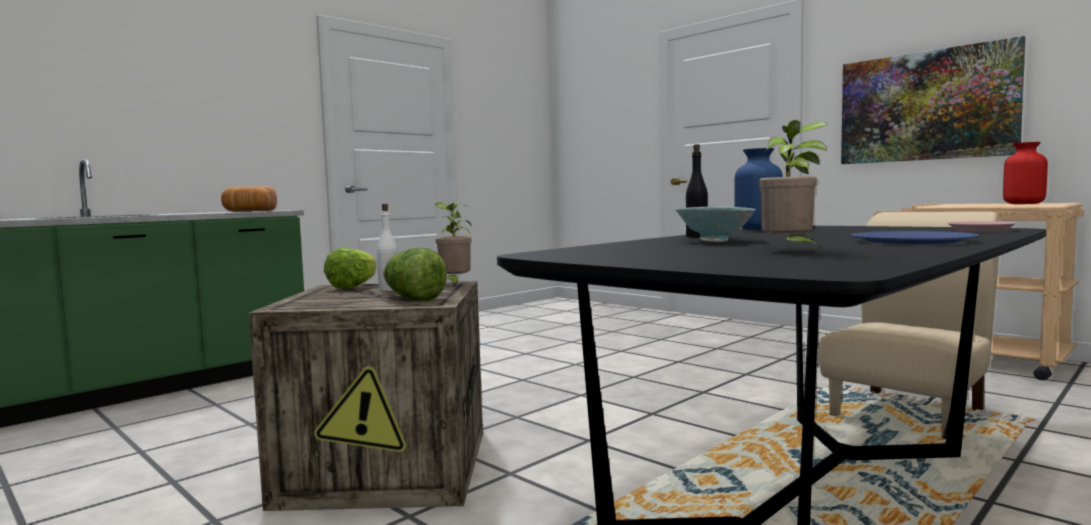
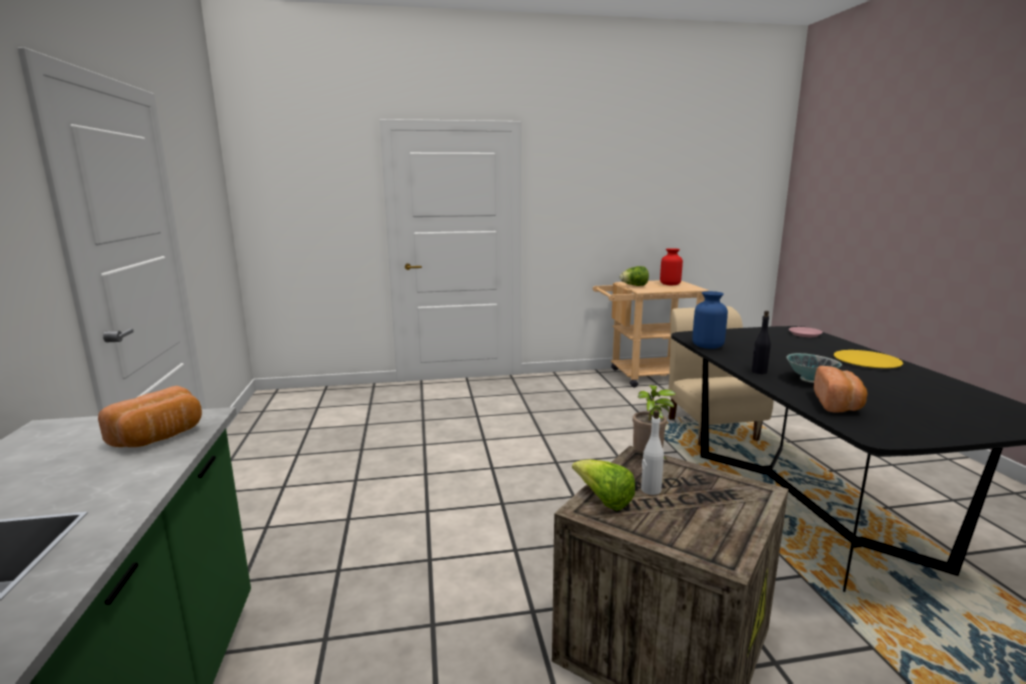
camera: 55 degrees left, 10 degrees up
lettuce [383,248,447,301] -> lettuce moved to [620,266,649,286]
potted plant [758,120,829,252] -> none
picture [841,36,1026,164] -> none
blue plate [850,231,979,244] -> yellow plate [834,350,903,368]
none -> bread [814,366,867,413]

